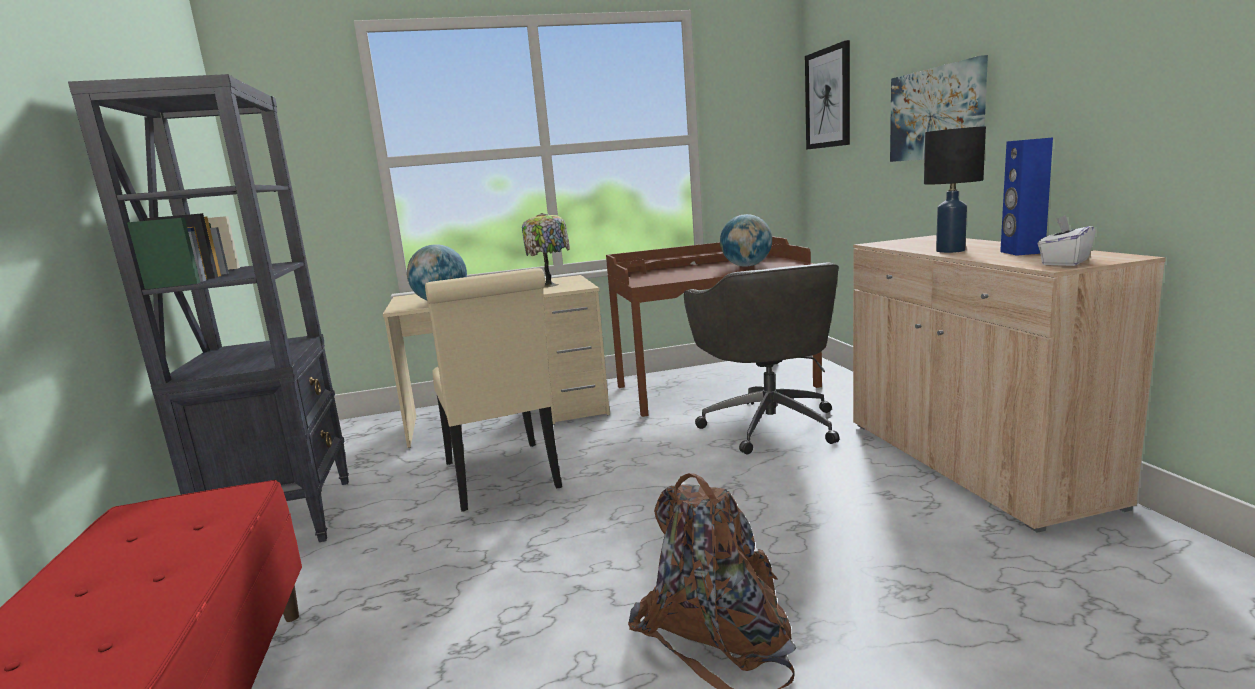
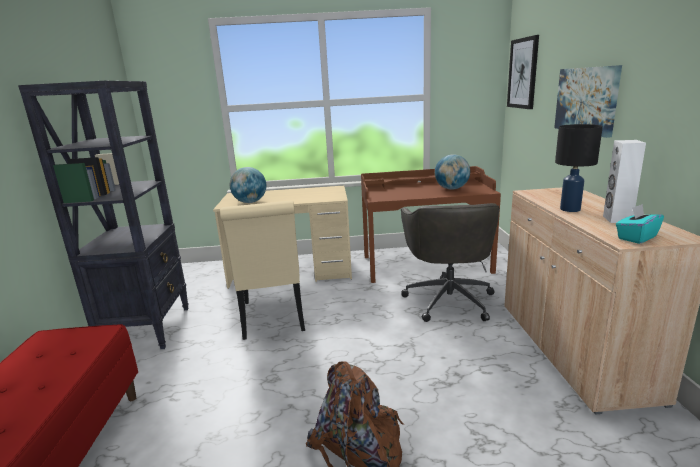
camera: 10 degrees right, 5 degrees up
table lamp [522,213,570,287] -> none
blue speaker [1000,138,1053,256] -> white speaker [603,140,646,223]
white tissue box [1038,215,1096,266] -> turquoise tissue box [616,204,664,244]

